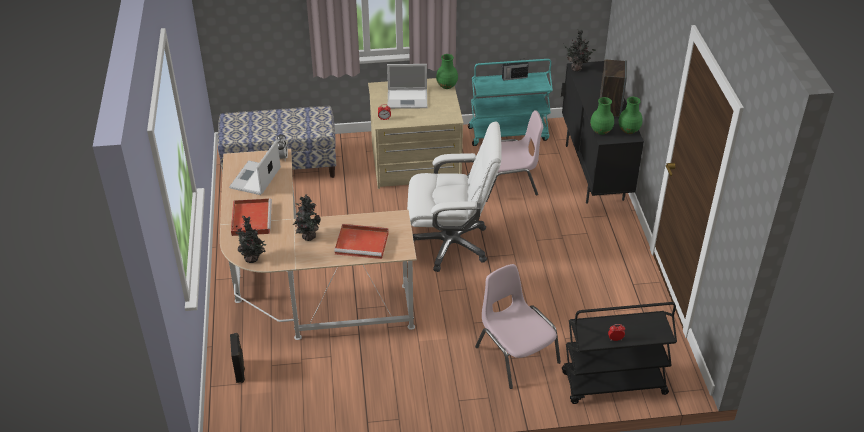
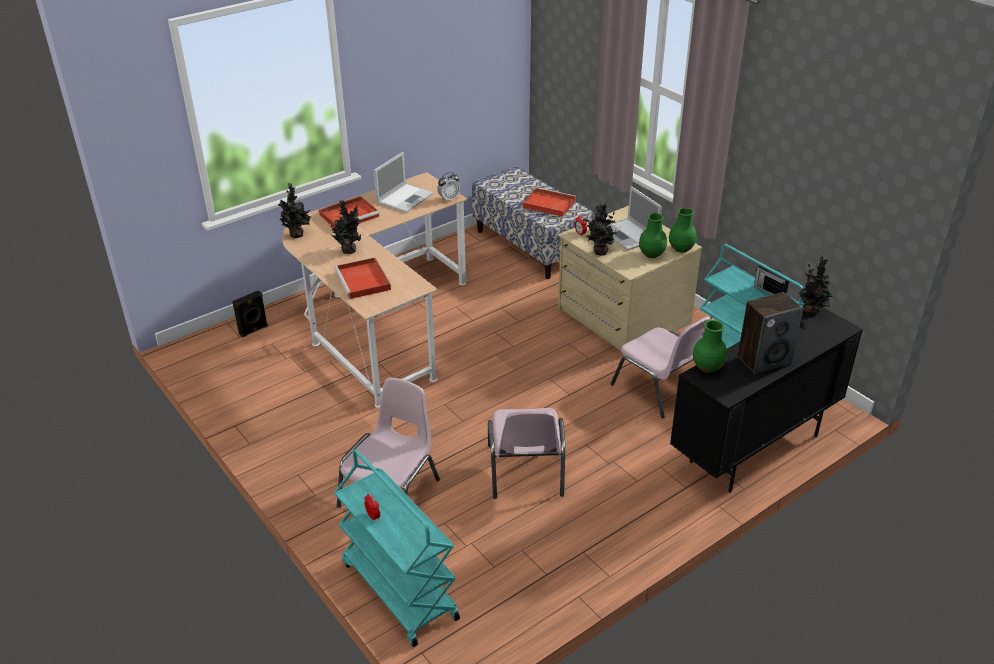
camera: 60 degrees right, 5 degrees down
laptop [229,140,281,195] -> laptop turned 135 degrees clockwise [374,152,434,213]
white office chair [407,122,501,272] -> none
black cart [562,302,677,404] -> turquoise cart [334,449,460,647]
green vase [618,97,643,134] -> green vase moved to [639,213,667,258]
none -> pink chair [488,408,565,499]
none -> red tray [523,187,576,217]
none -> potted plant [583,202,621,255]

